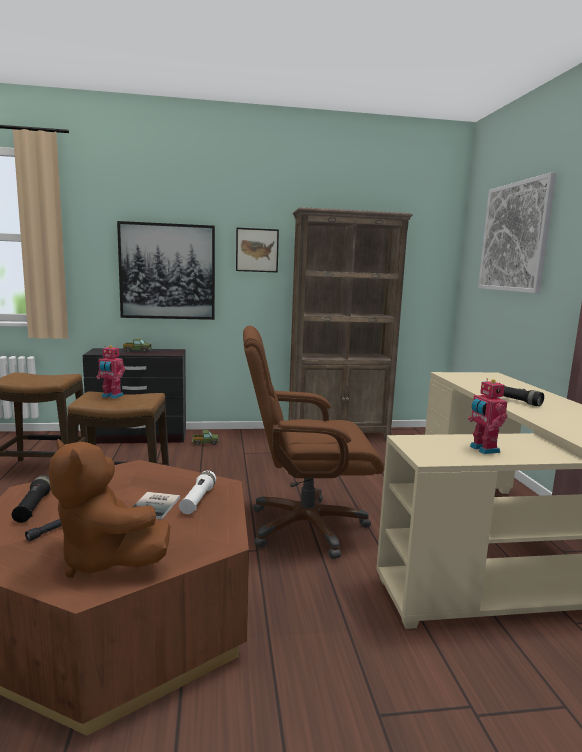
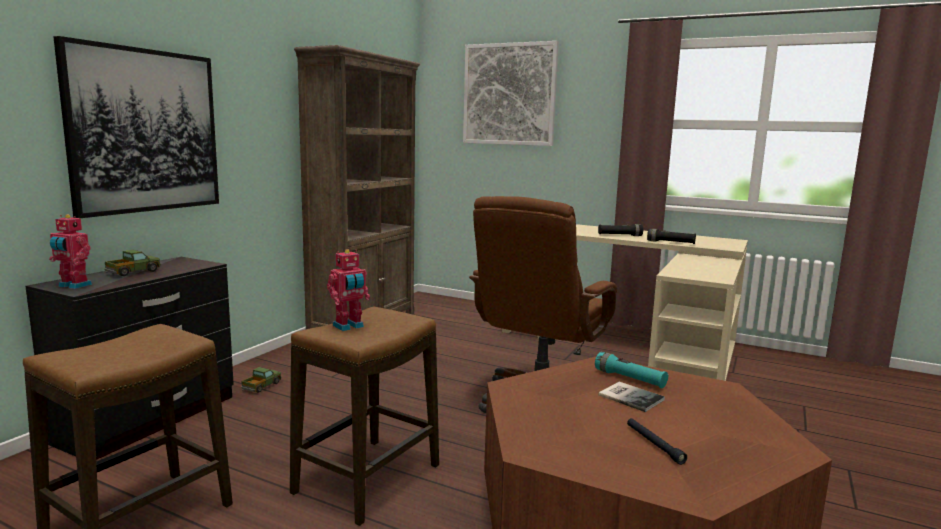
camera: 55 degrees left, 0 degrees up
black flashlight [12,475,51,523] -> black flashlight moved to [647,229,696,244]
brown plush toy [49,439,170,578] -> none
white flashlight [179,470,216,514] -> turquoise flashlight [595,352,669,388]
picture [236,228,279,273] -> none
toy robot [468,378,507,454] -> toy robot moved to [49,215,92,289]

